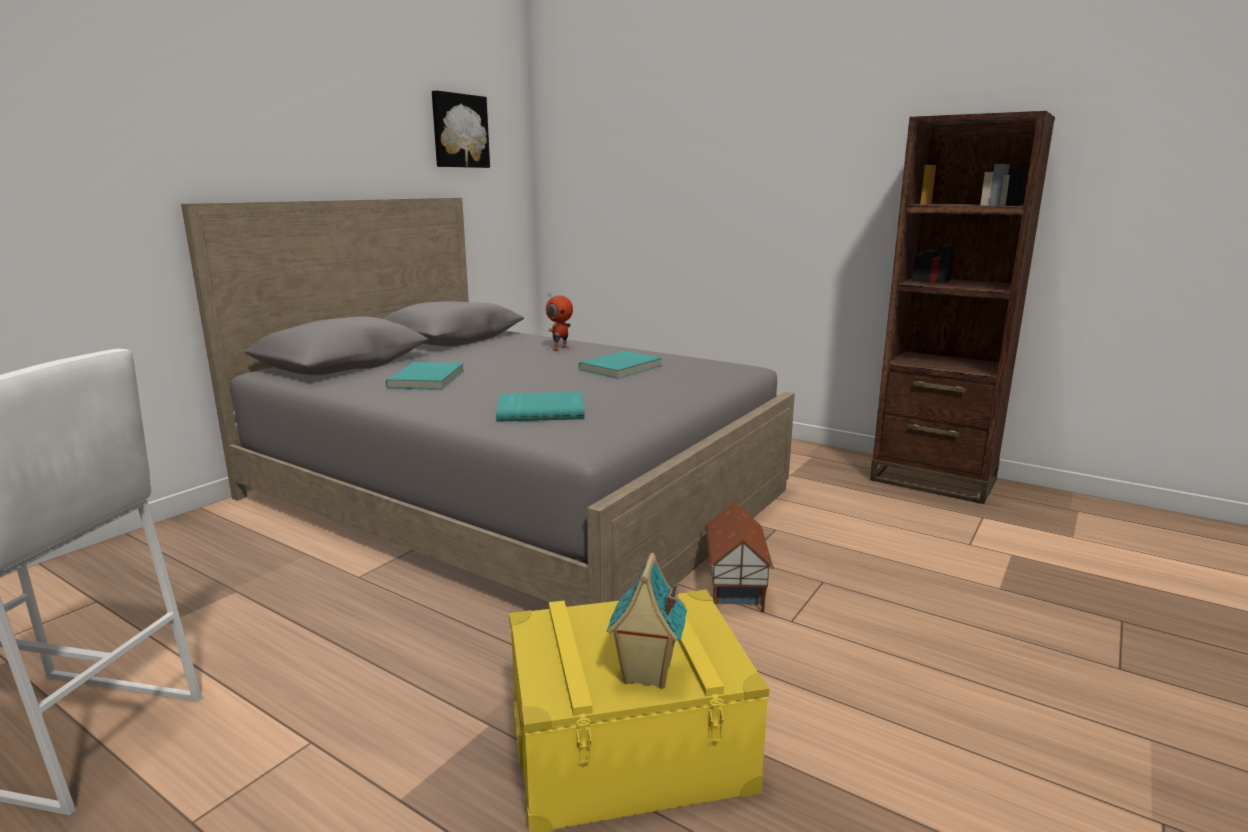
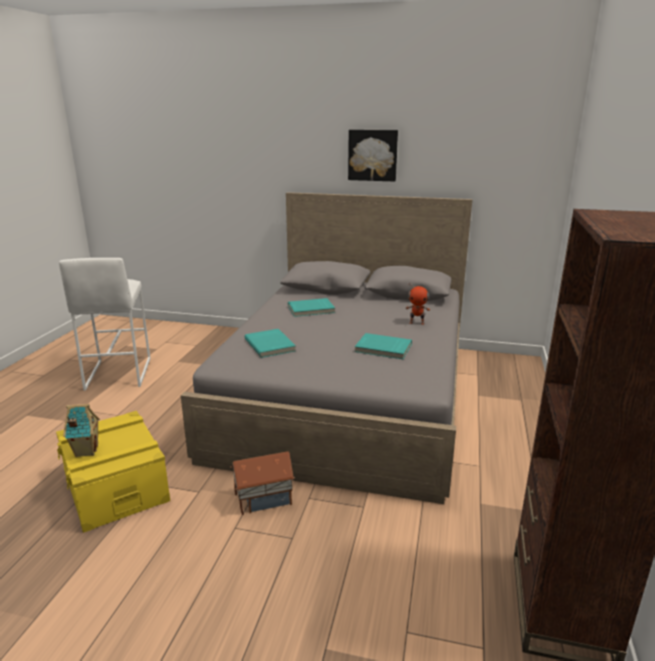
camera: 70 degrees right, 5 degrees up
picture [432,90,490,168] -> picture moved to [348,130,398,182]

